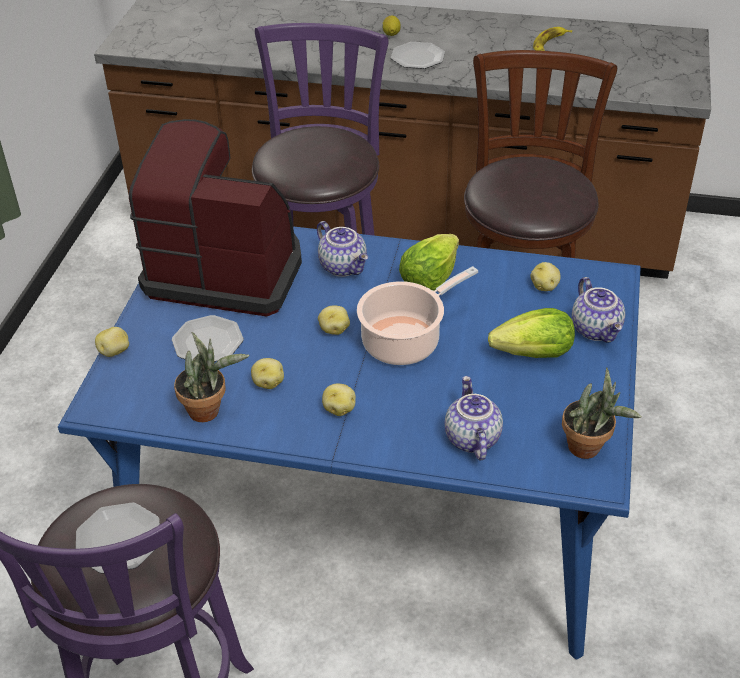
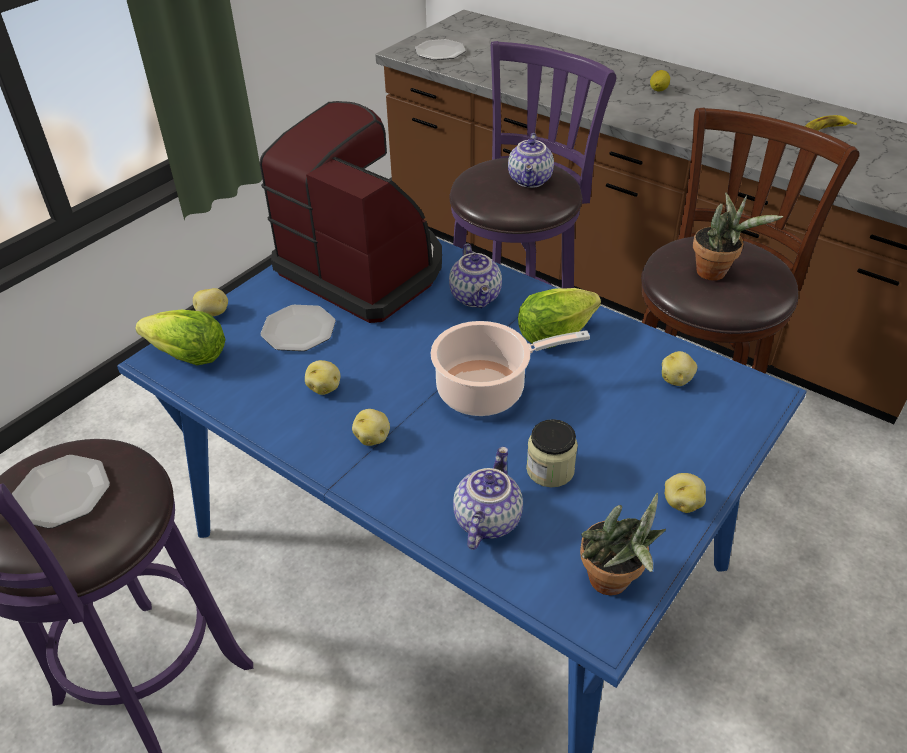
camera: 25 degrees right, 0 degrees up
potted plant [174,332,250,422] -> potted plant moved to [693,193,783,281]
potato [318,305,350,335] -> potato moved to [664,473,706,513]
plate [391,42,445,69] -> plate moved to [415,39,466,60]
lettuce [488,308,575,358] -> lettuce moved to [135,310,226,365]
teapot [572,277,625,343] -> teapot moved to [508,133,554,188]
none -> jar [526,419,578,487]

